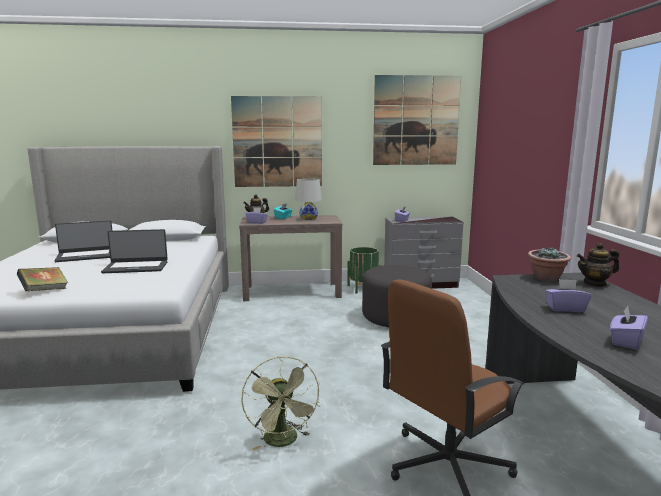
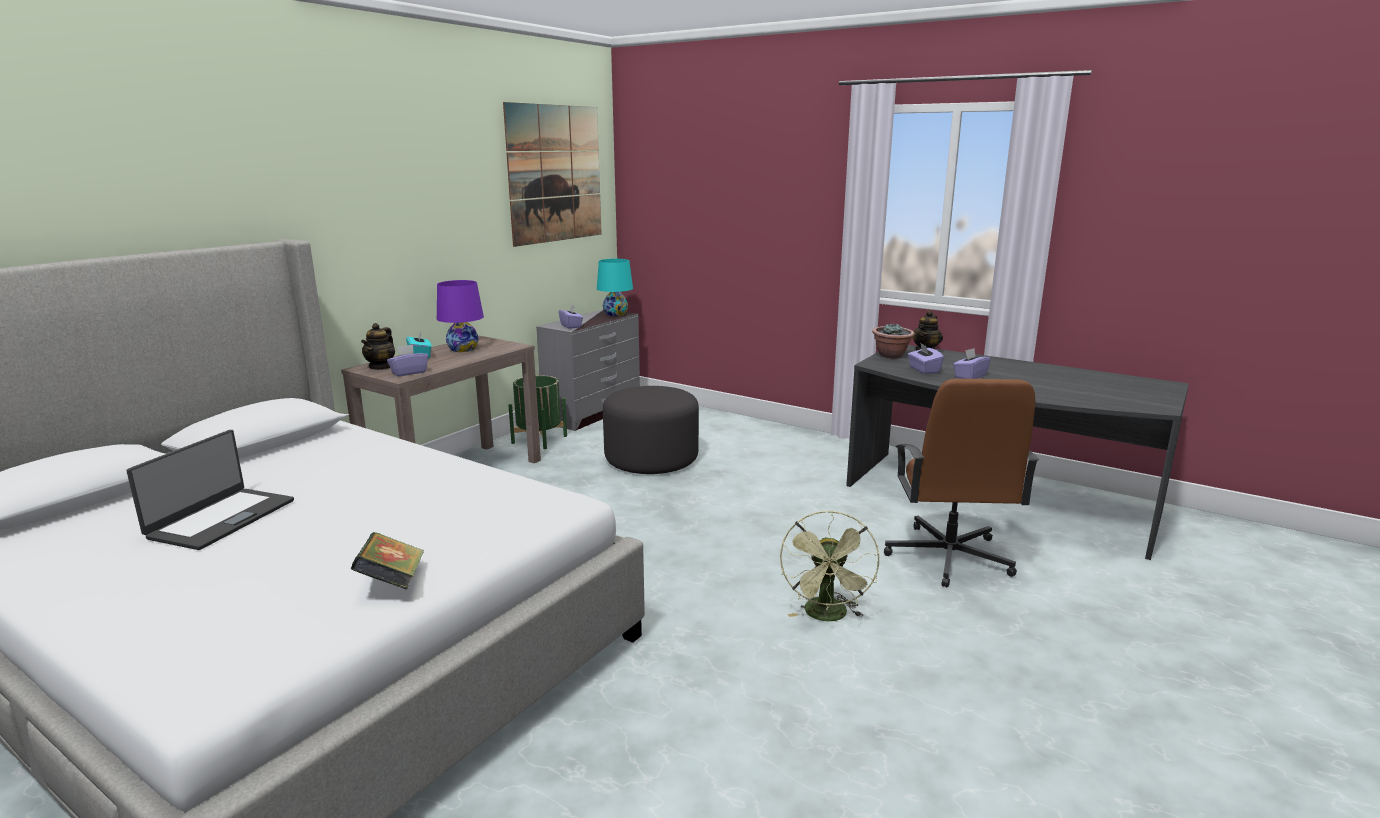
camera: 50 degrees left, 5 degrees up
laptop [101,229,168,273] -> none
picture [231,96,322,187] -> none
green fan [241,356,321,451] -> green fan turned 75 degrees clockwise [780,511,879,621]
white table lamp [295,178,322,220] -> purple table lamp [437,280,484,352]
purple tissue box [610,306,648,350] -> purple tissue box moved to [908,343,944,374]
none -> turquoise table lamp [597,259,633,316]

